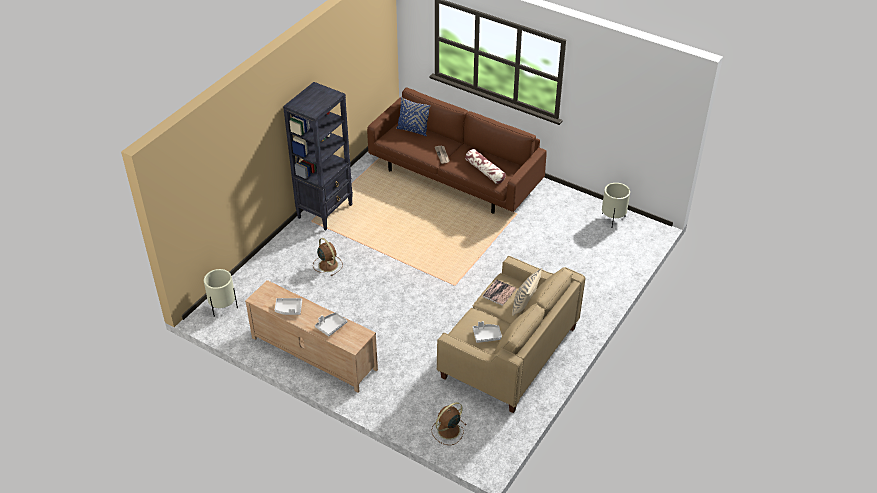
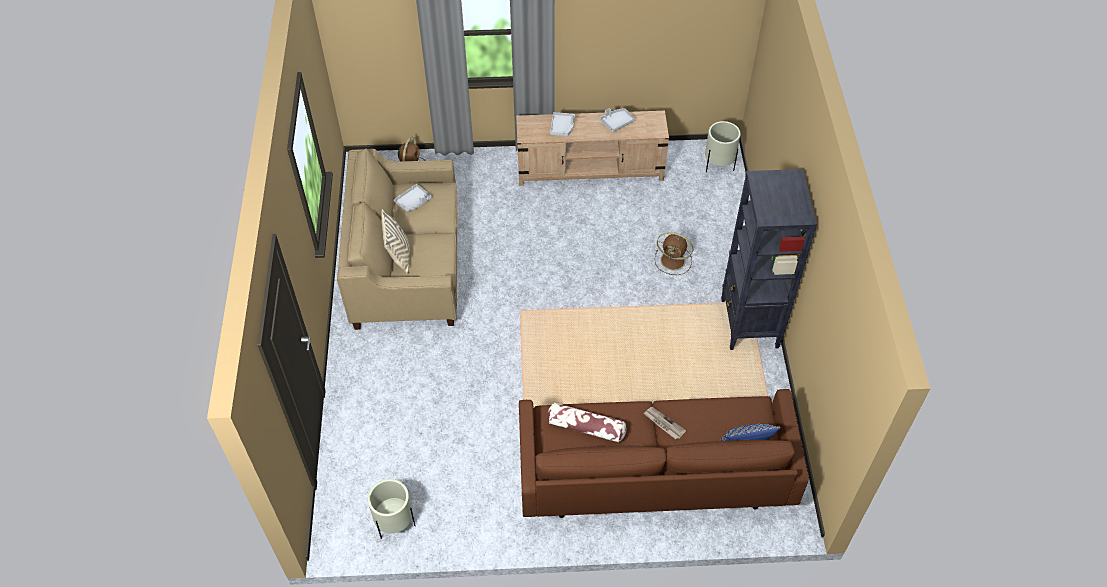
camera: 145 degrees right, 10 degrees up
book [483,279,516,306] -> none

